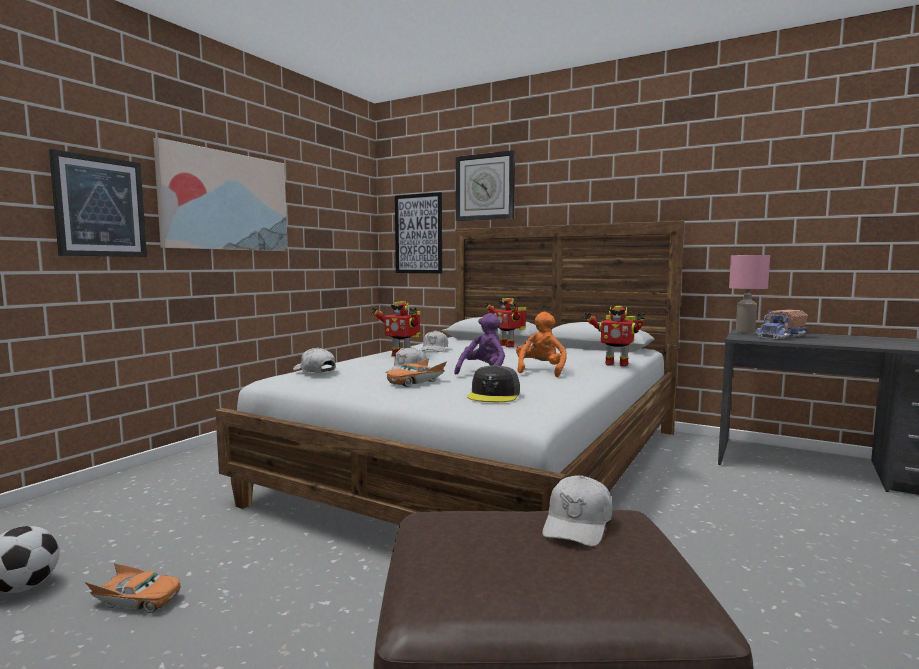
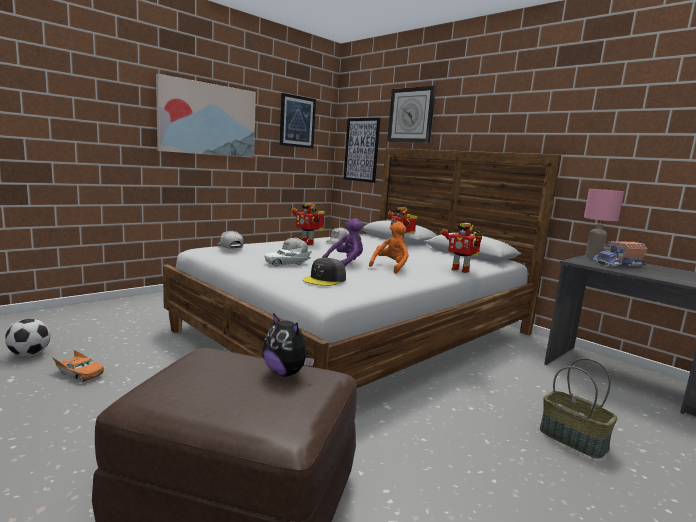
camera: 15 degrees right, 5 degrees up
picture [49,149,147,257] -> picture moved to [279,93,316,148]
orange toy car [387,358,447,387] -> white toy car [264,247,312,266]
white cap [542,475,612,546] -> plush toy [263,313,314,376]
none -> basket [540,358,618,459]

